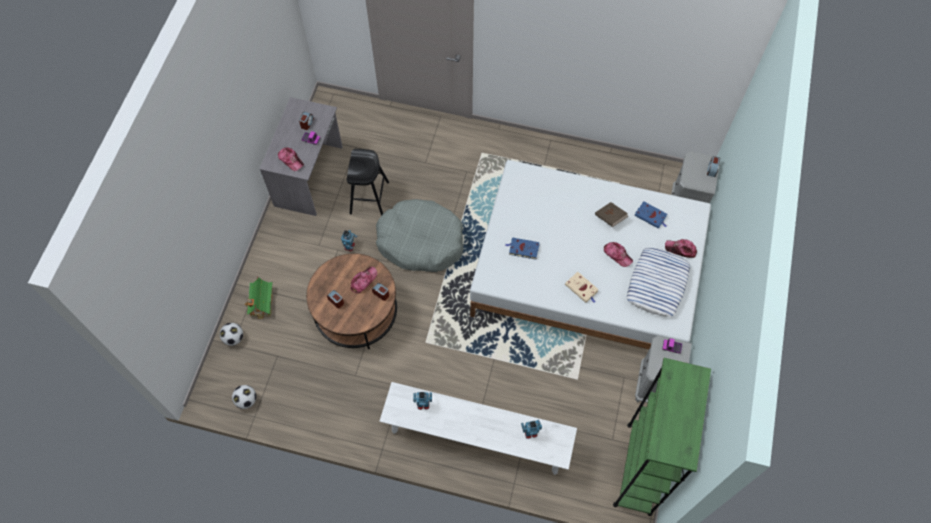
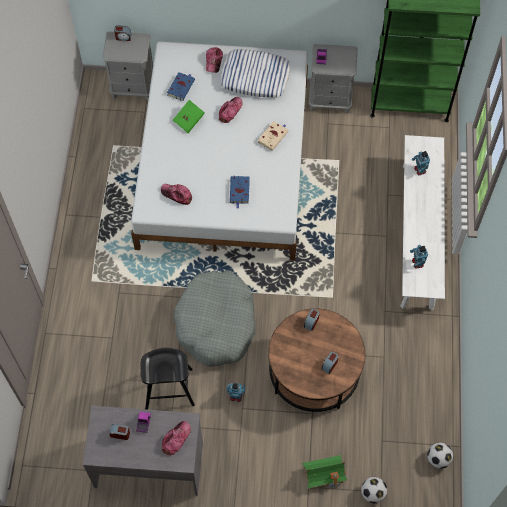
camera: 100 degrees left, 0 degrees up
cap [351,267,377,293] -> cap moved to [161,184,192,205]
brown book [595,202,628,227] -> green book [173,100,205,133]

